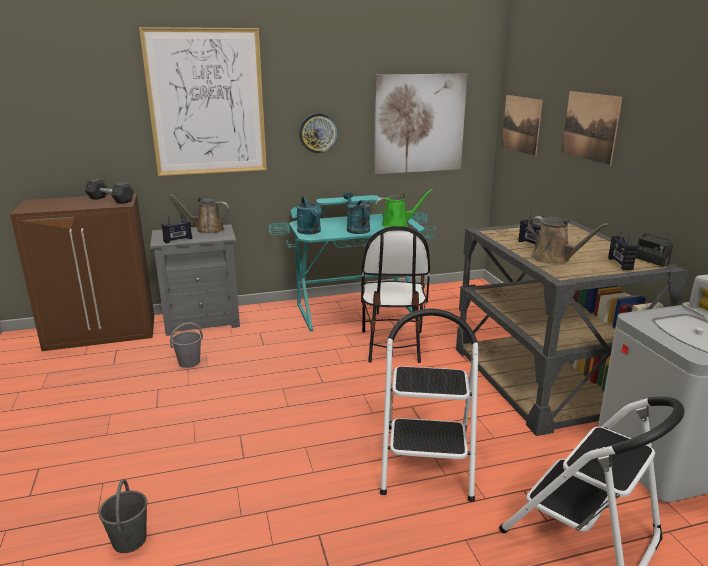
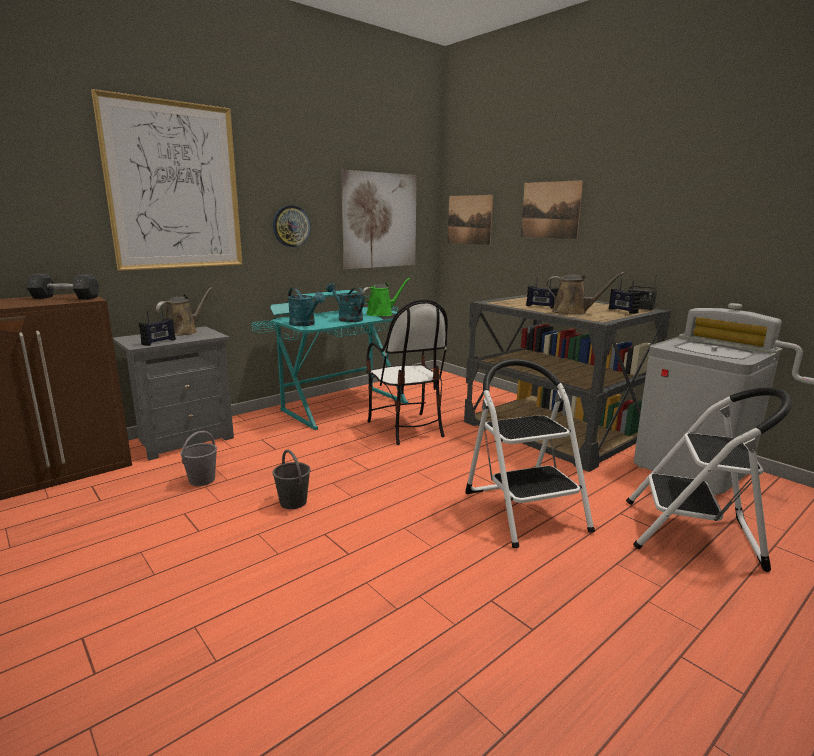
camera: 25 degrees left, 5 degrees down
grey bucket [99,479,148,553] -> grey bucket moved to [272,449,311,509]
brown watering can [169,194,230,234] -> brown watering can turned 135 degrees clockwise [156,287,213,336]

